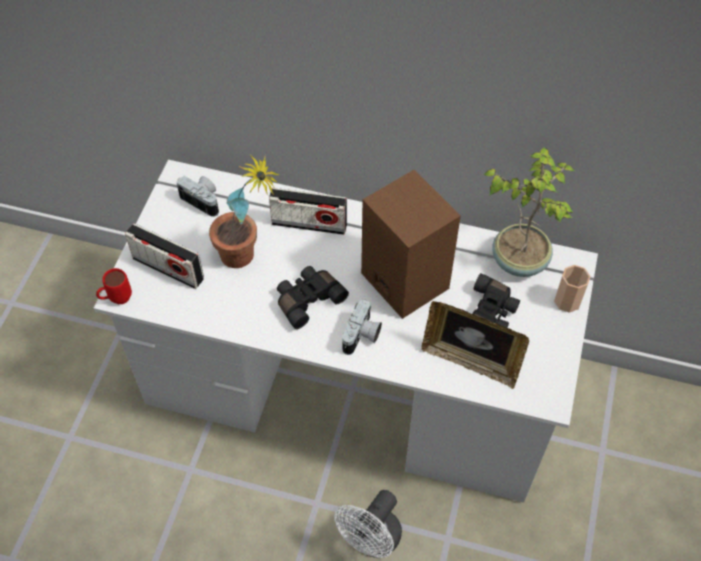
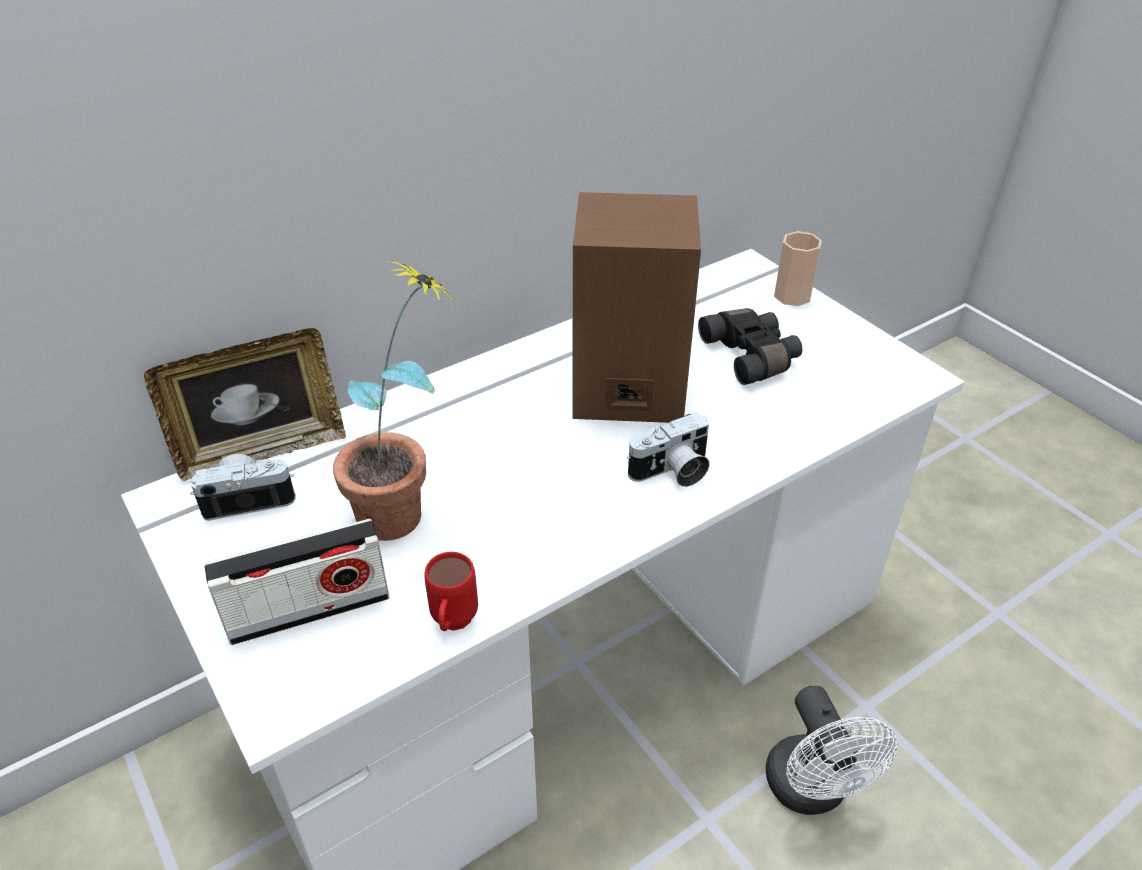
camera: 50 degrees left, 15 degrees down
red mug [96,268,132,304] -> red mug moved to [424,552,478,631]
radio [269,188,347,235] -> none
black binoculars [277,266,349,329] -> none
camera [342,300,382,355] -> camera turned 90 degrees clockwise [627,412,710,487]
picture frame [422,301,529,389] -> picture frame moved to [144,328,346,481]
potted plant [484,147,575,277] -> none

